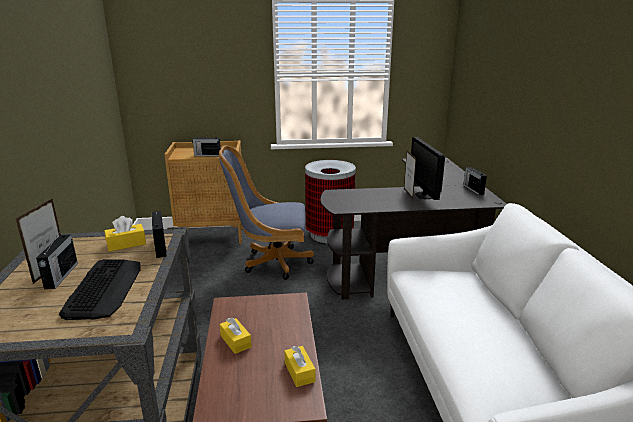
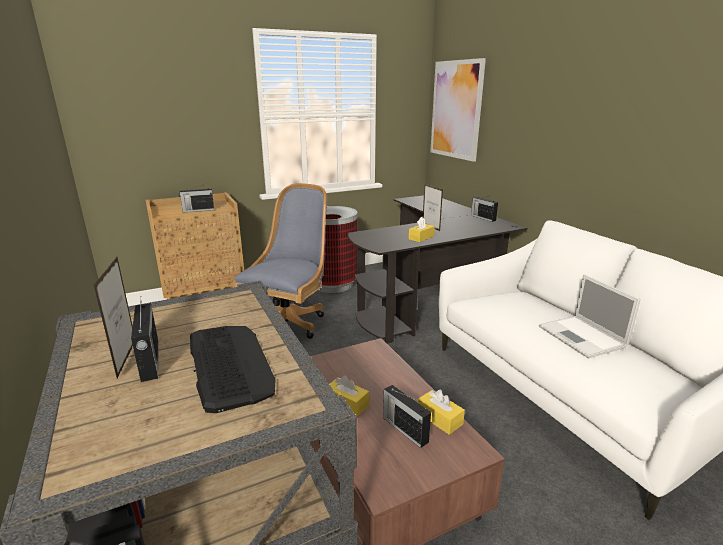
camera: 20 degrees left, 0 degrees up
yellow tissue box [104,216,146,252] -> yellow tissue box moved to [409,217,435,242]
radio [151,211,167,258] -> radio moved to [383,385,431,448]
blue office chair [219,146,314,280] -> blue office chair turned 135 degrees clockwise [233,183,327,339]
monitor [411,137,445,200] -> none
none -> picture [430,58,486,162]
none -> laptop [539,274,641,358]

